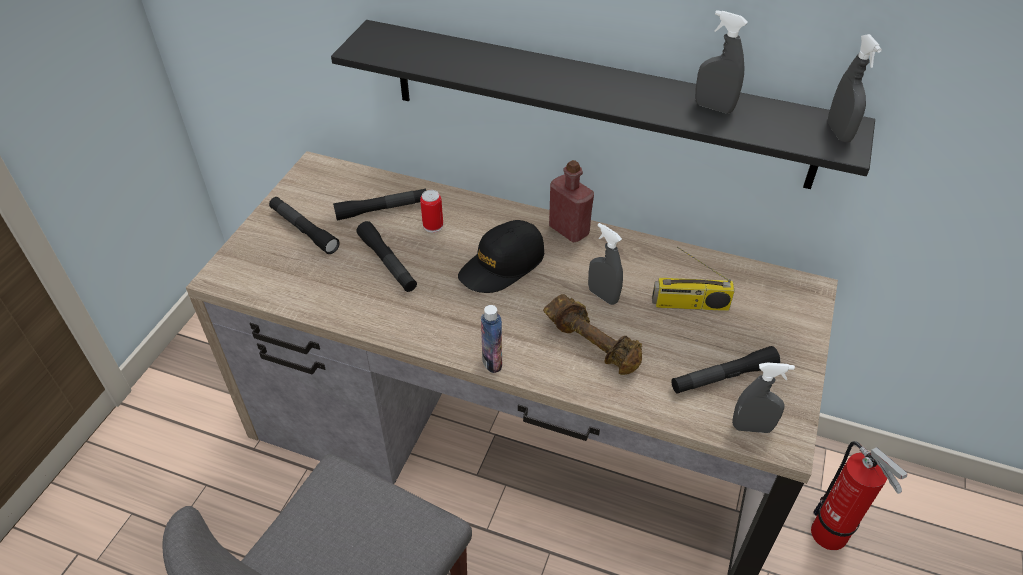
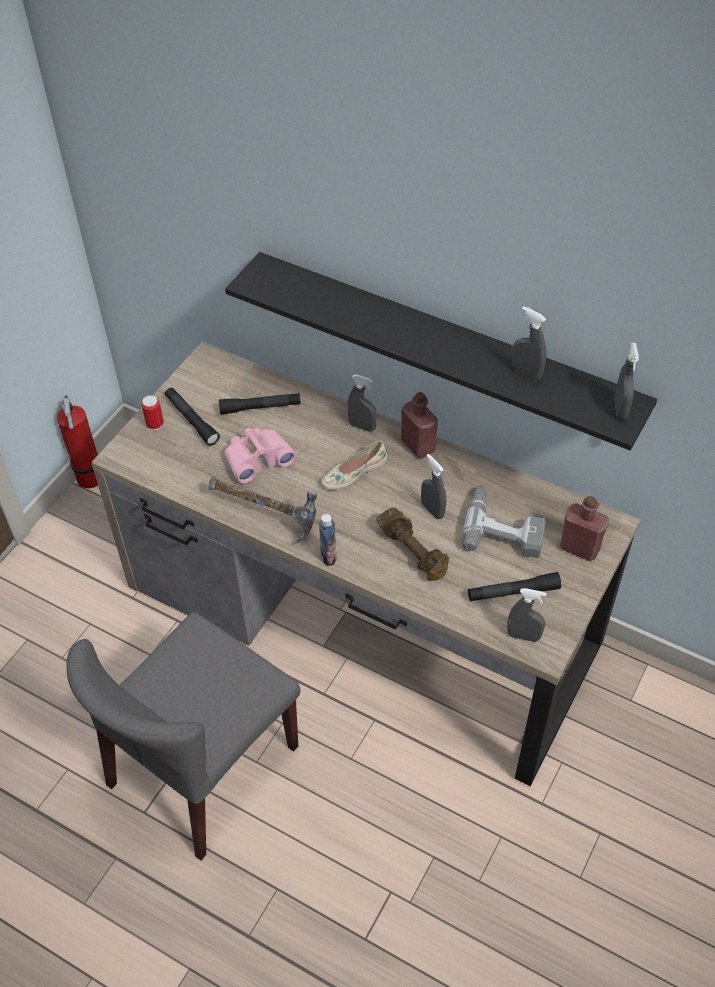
camera: 10 degrees right, 5 degrees up
black flashlight [357,221,417,292] -> pink binoculars [224,428,296,483]
can [420,190,443,233] -> can moved to [141,395,164,431]
black cap [458,220,544,293] -> beige shoe [321,441,387,490]
radio [652,247,735,311] -> power drill [462,484,546,558]
fire extinguisher [811,441,907,550] -> fire extinguisher moved to [57,395,98,488]
none -> hammer [209,476,317,545]
none -> grey spray bottle [347,375,377,432]
none -> red bottle [560,496,609,561]

